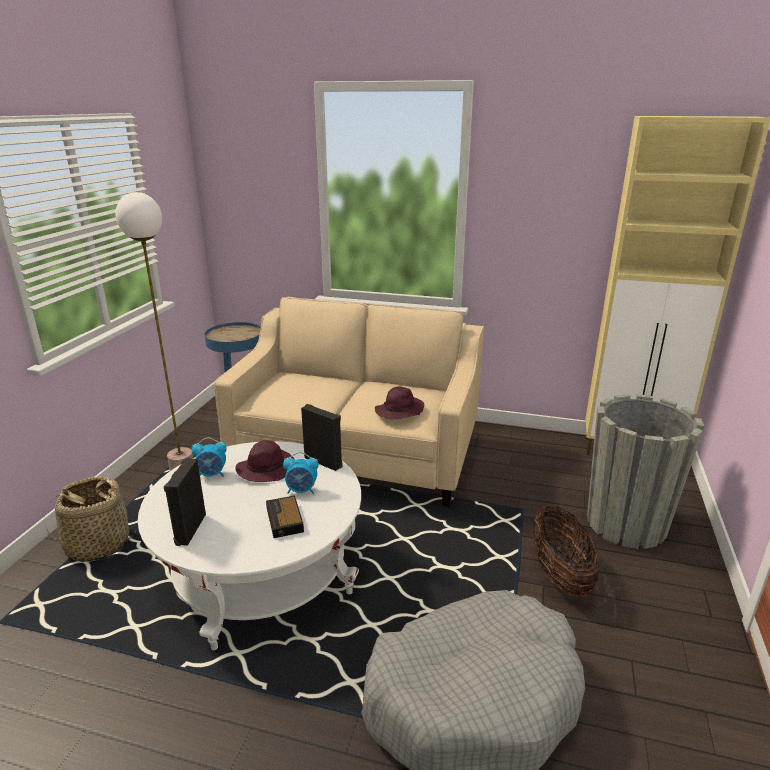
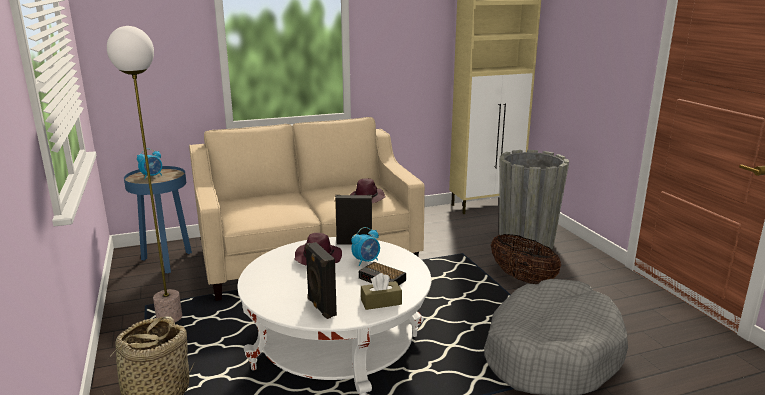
camera: 35 degrees left, 5 degrees down
alarm clock [191,438,227,477] -> alarm clock moved to [137,149,162,179]
none -> brown tissue box [361,273,402,310]

